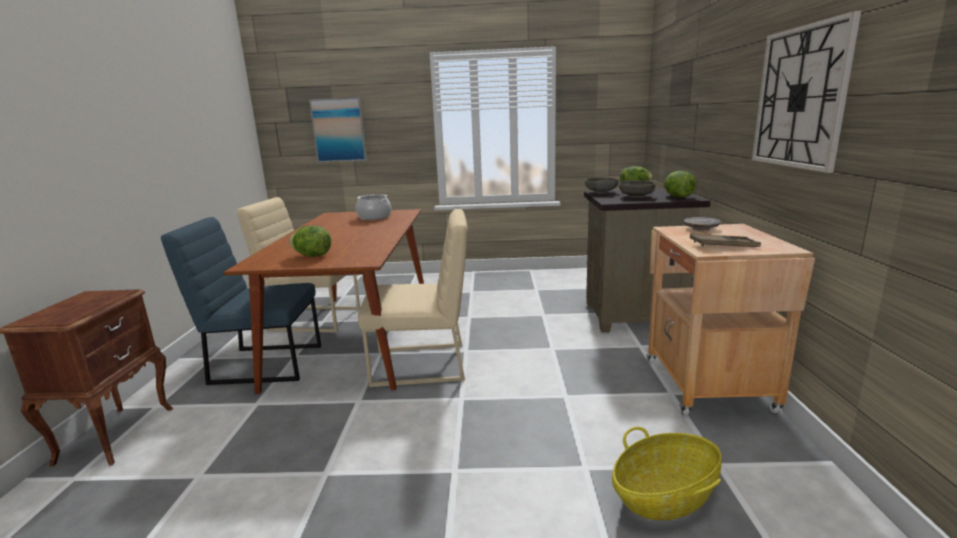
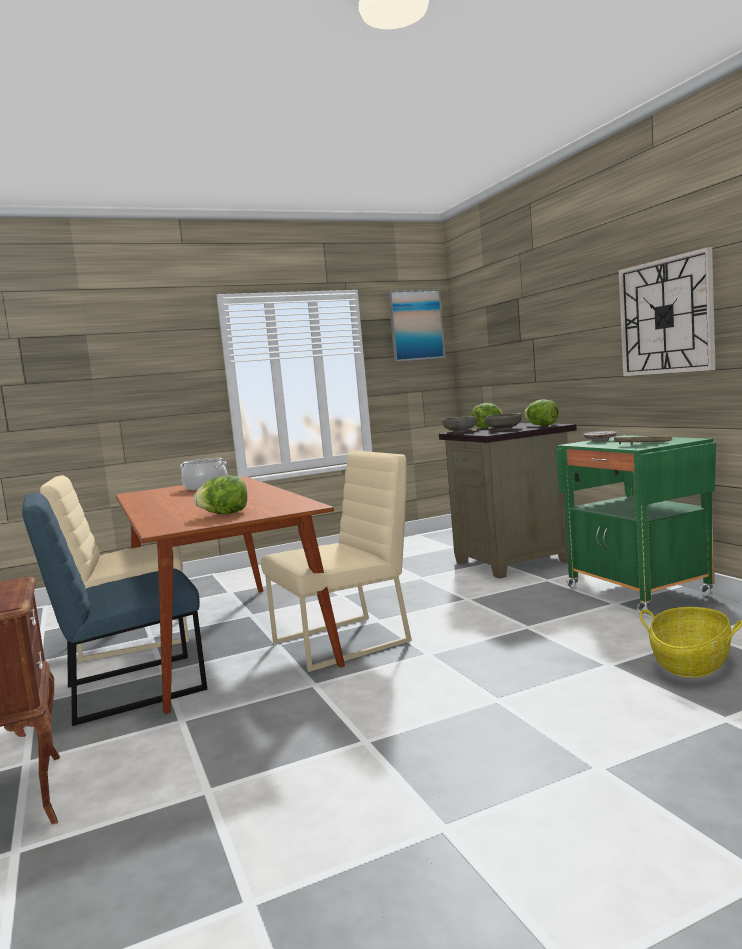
camera: 25 degrees left, 10 degrees down
picture [309,97,367,163] -> picture moved to [388,289,445,362]
brown cart [646,224,815,415] -> green cart [555,435,716,614]

